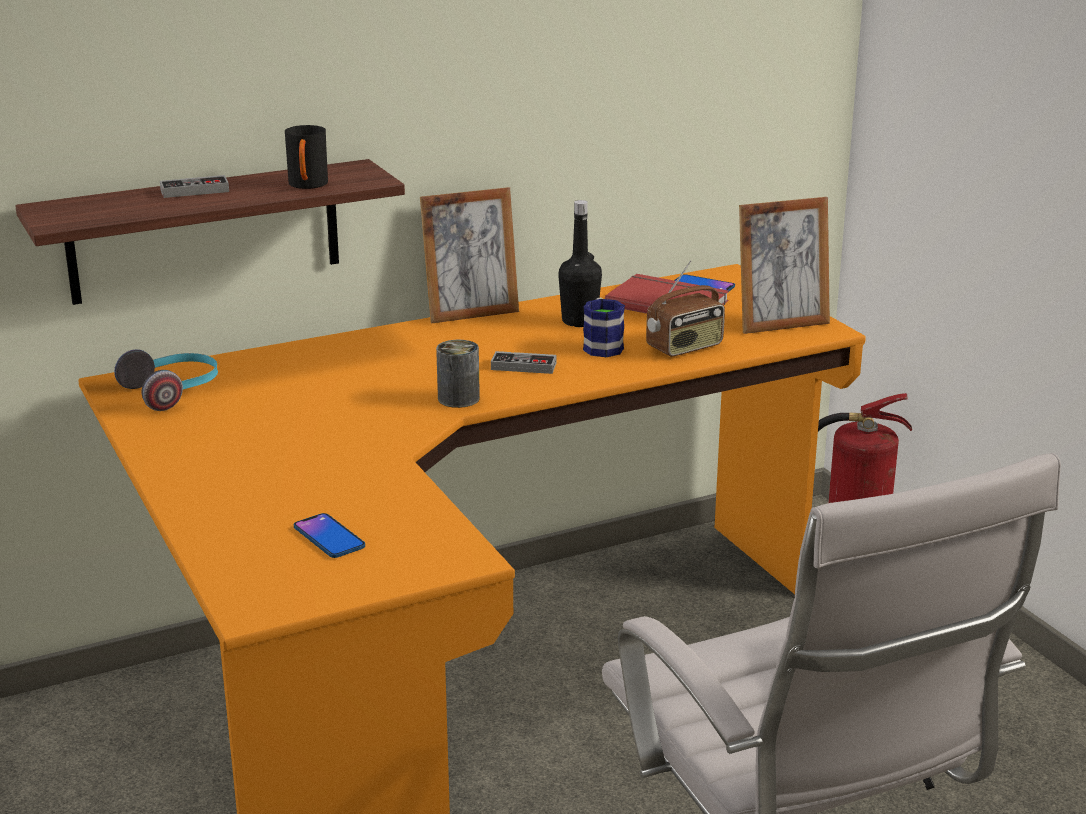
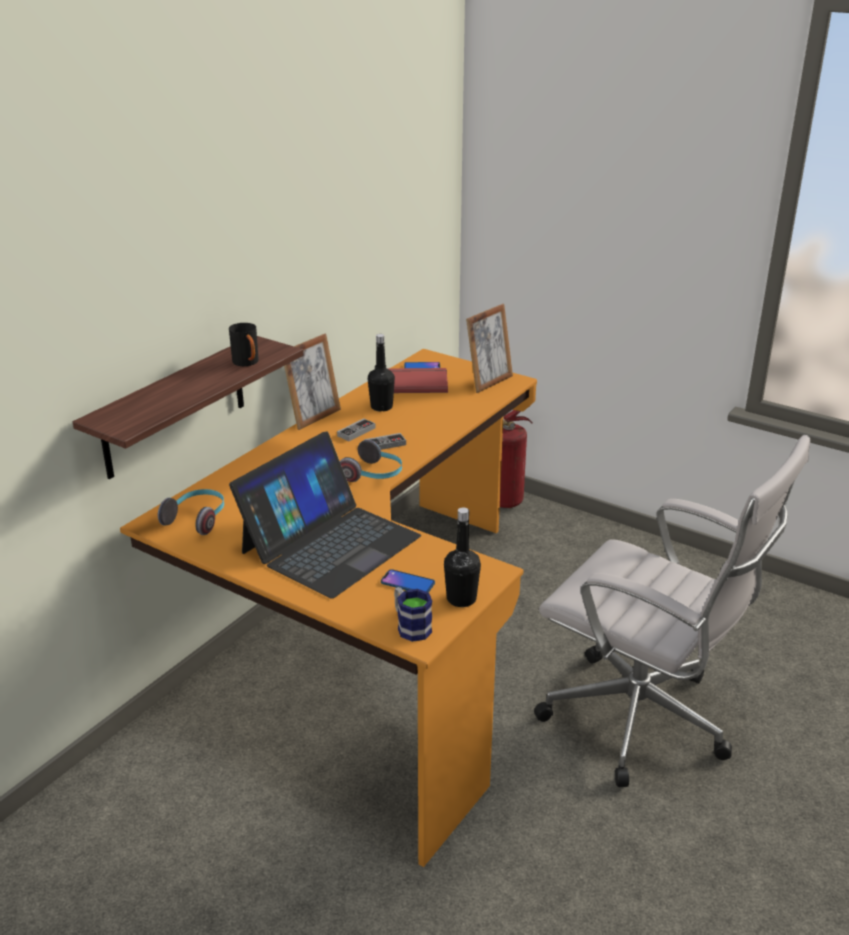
camera: 30 degrees left, 5 degrees up
game controller [160,175,229,198] -> game controller moved to [337,419,376,441]
can [436,340,480,408] -> headphones [340,440,402,482]
mug [583,298,625,357] -> mug moved to [394,587,432,642]
radio [646,260,725,357] -> none
none -> laptop [229,432,421,598]
none -> black bottle [444,507,481,607]

